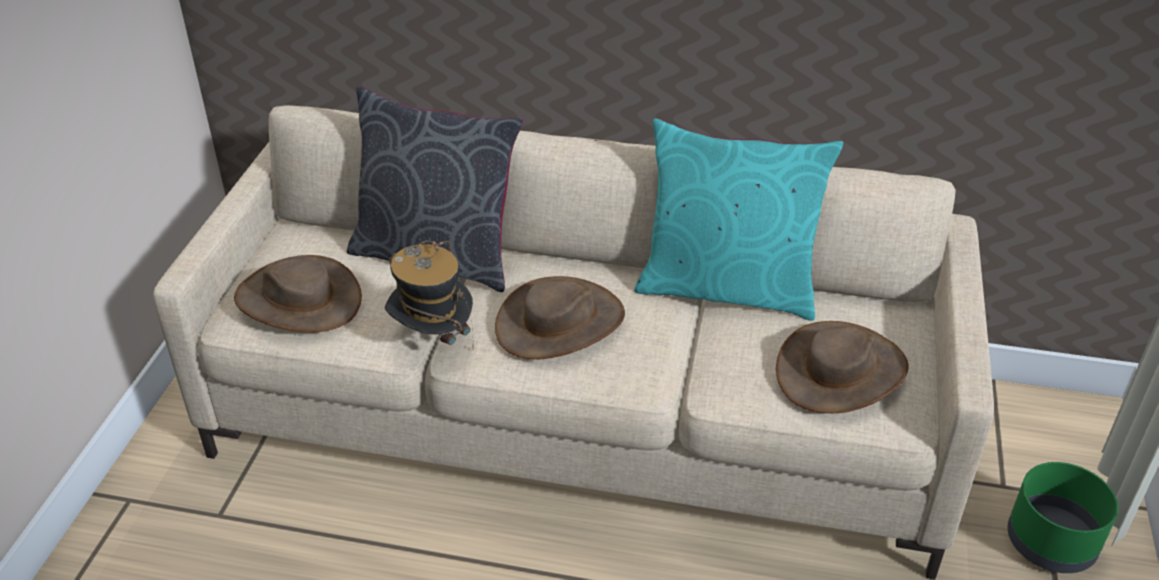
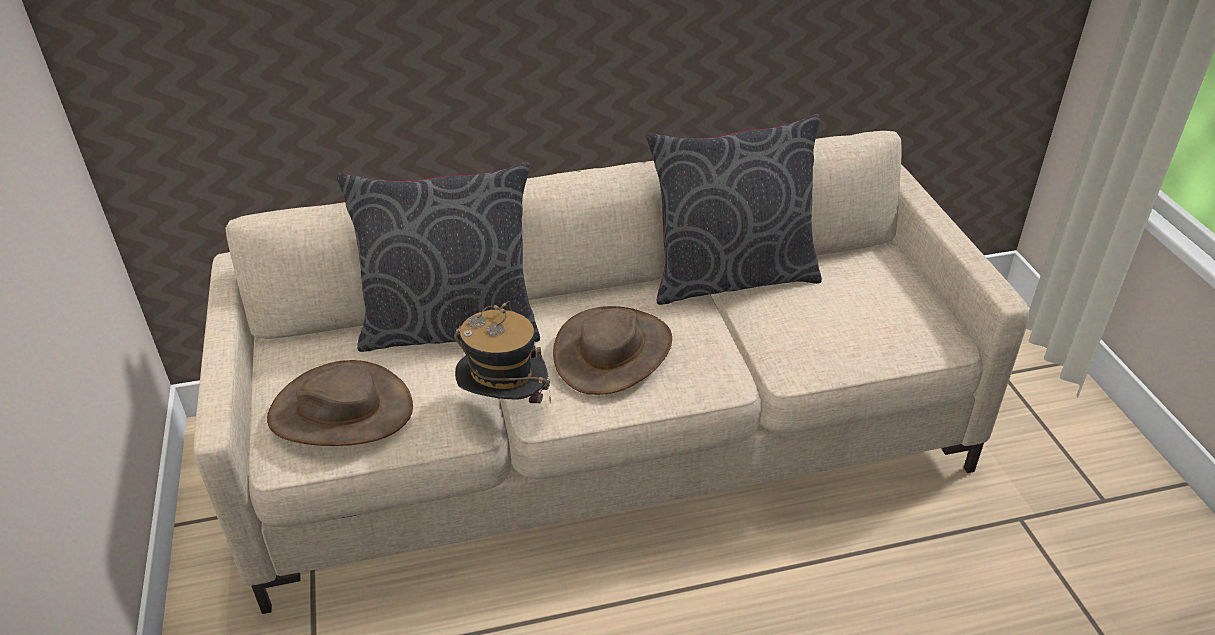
camera: 25 degrees left, 0 degrees up
turquoise pillow [634,118,843,321] -> grey pillow [646,114,822,305]
brown hat [776,321,908,413] -> none
green planter [1008,462,1119,573] -> none

